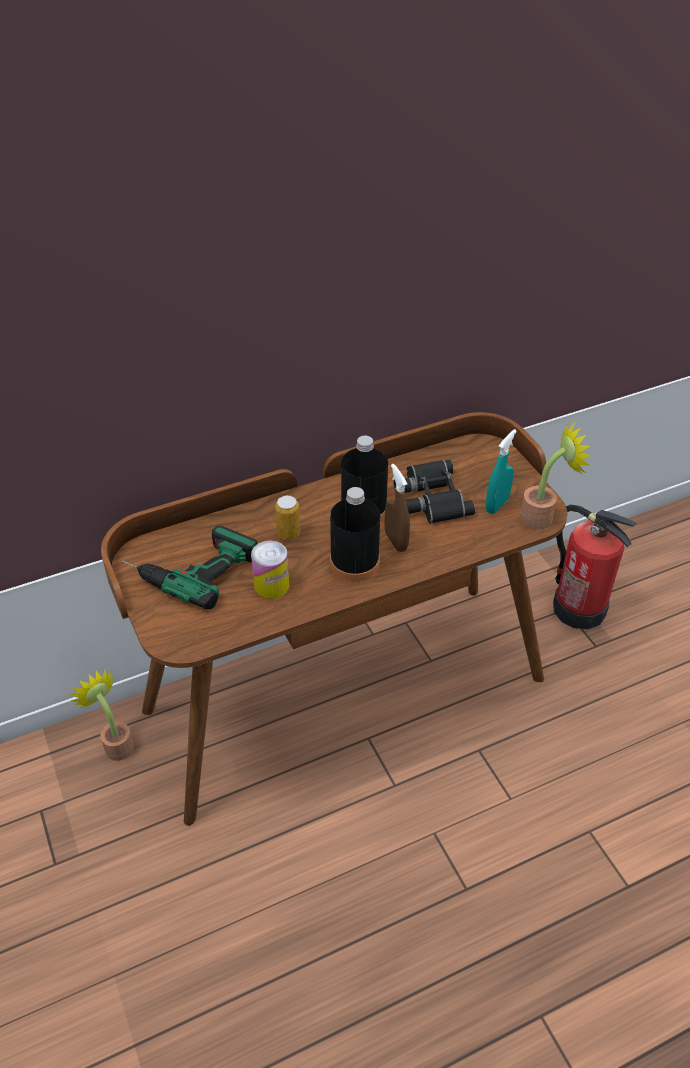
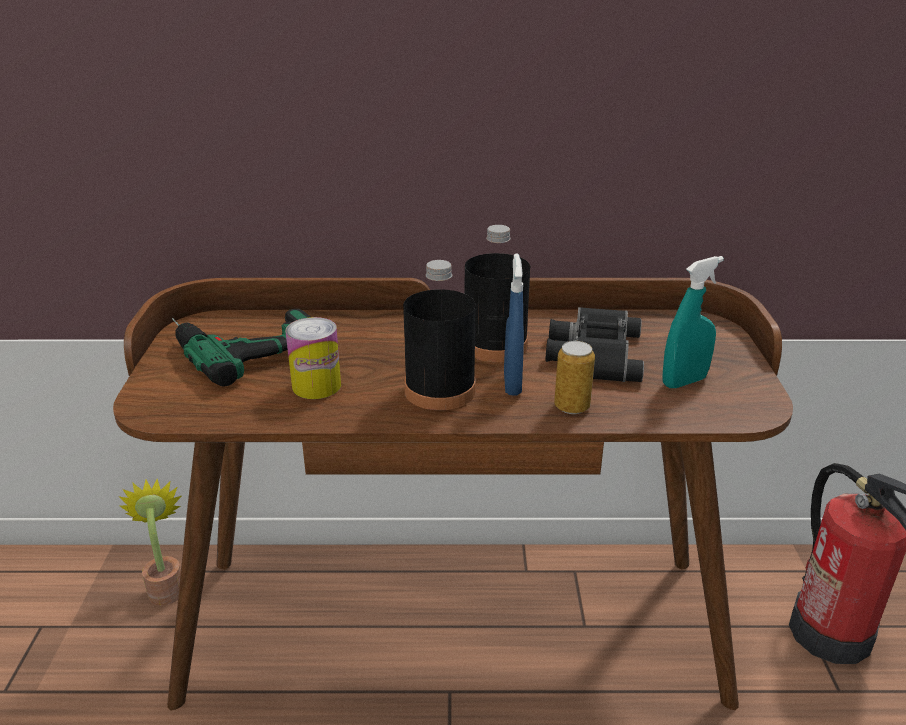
camera: 25 degrees right, 15 degrees down
can [275,495,300,540] -> can moved to [554,341,595,414]
brown spray bottle [384,464,410,552] -> blue spray bottle [504,253,524,395]
potted plant [520,423,592,529] -> none

